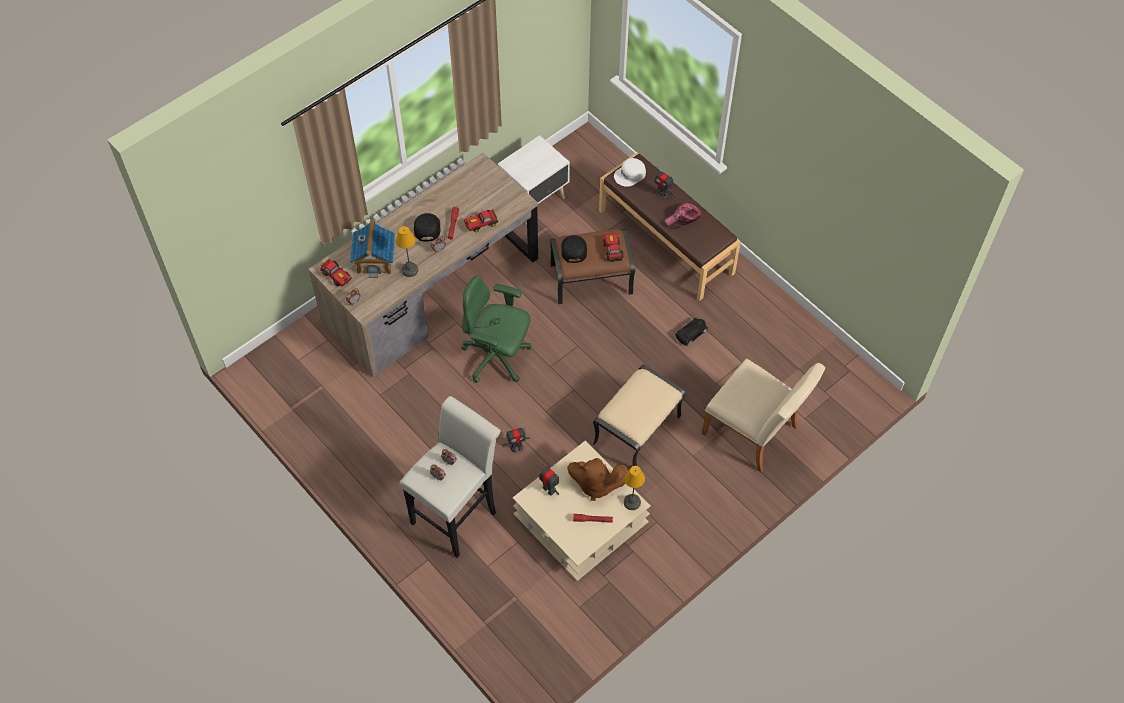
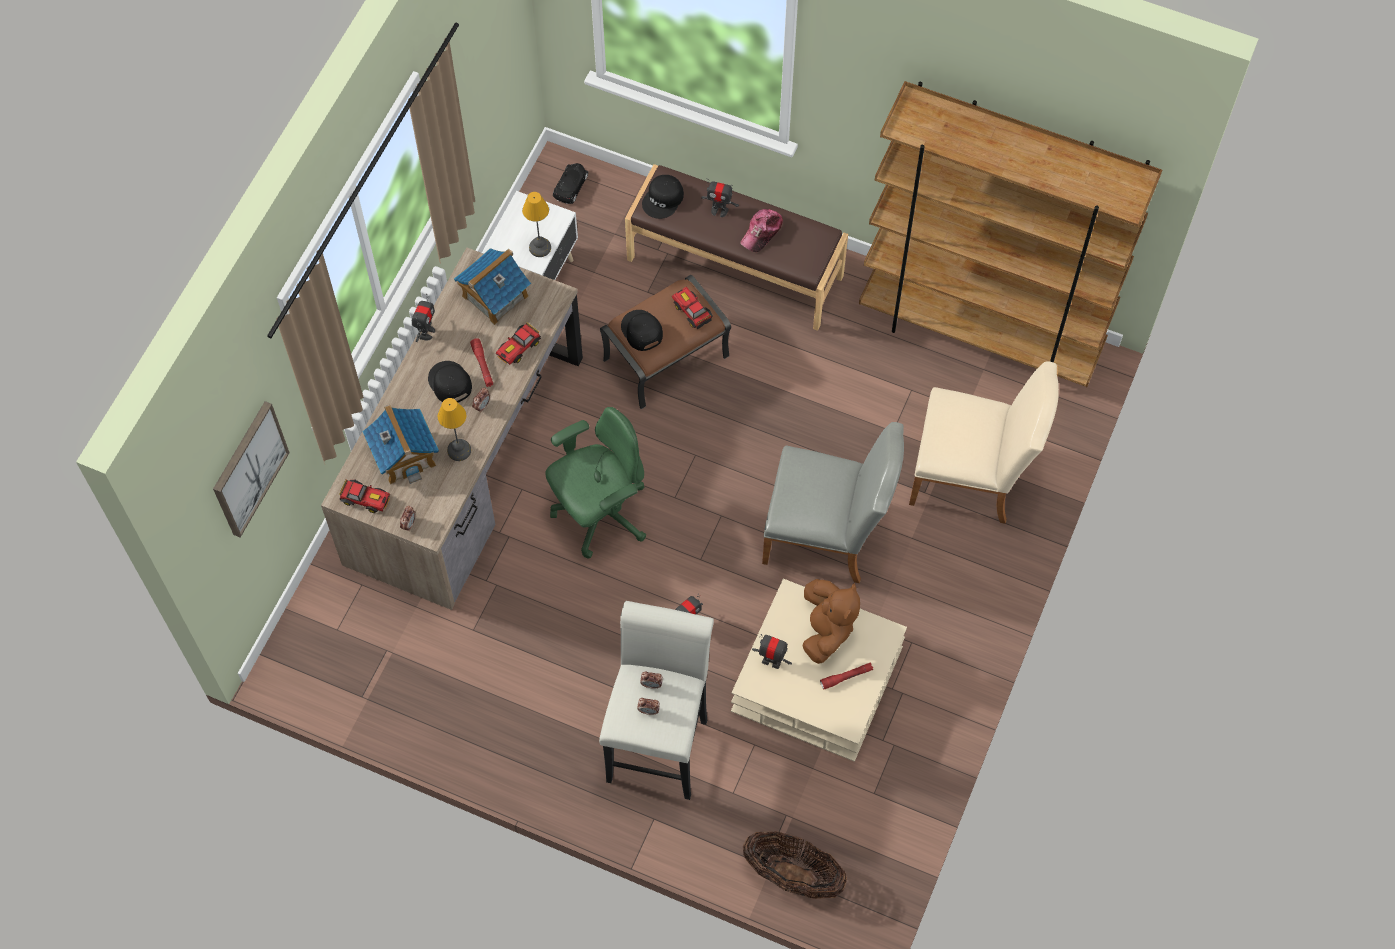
camera: 25 degrees left, 5 degrees up
green office chair [462,275,531,383] -> green office chair turned 150 degrees clockwise [545,407,646,559]
brown plush toy [567,458,628,501] -> brown plush toy turned 75 degrees counterclockwise [803,579,860,664]
beige ottoman [593,365,686,466] -> grey chair [762,422,904,583]
white cap [614,158,646,187] -> black cap [642,175,684,219]
table lamp [624,466,645,510] -> table lamp moved to [522,192,551,257]
black toy car [675,318,708,346] -> black toy car moved to [553,163,588,204]
none -> picture [213,401,290,538]
none -> toy robot [412,294,435,342]
none -> toy house [454,248,531,325]
none -> basket [743,831,847,899]
none -> brown bookcase [859,81,1162,387]

